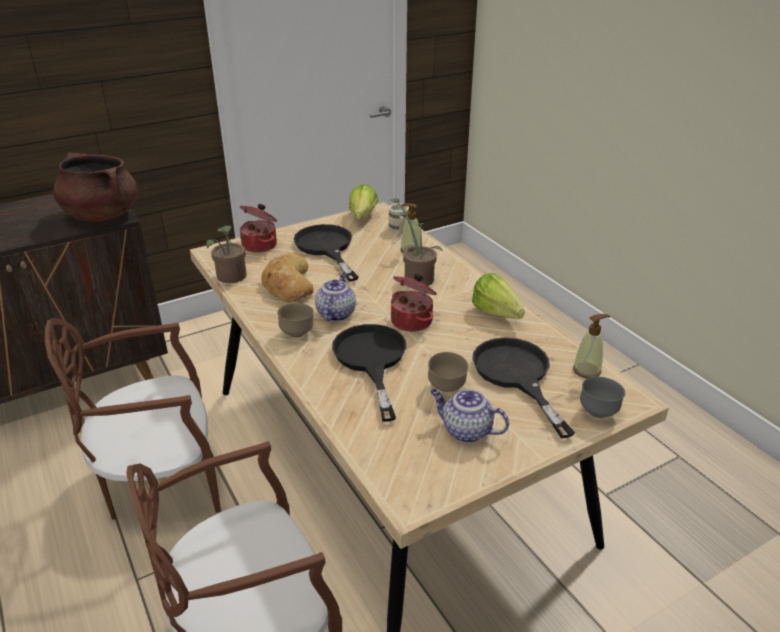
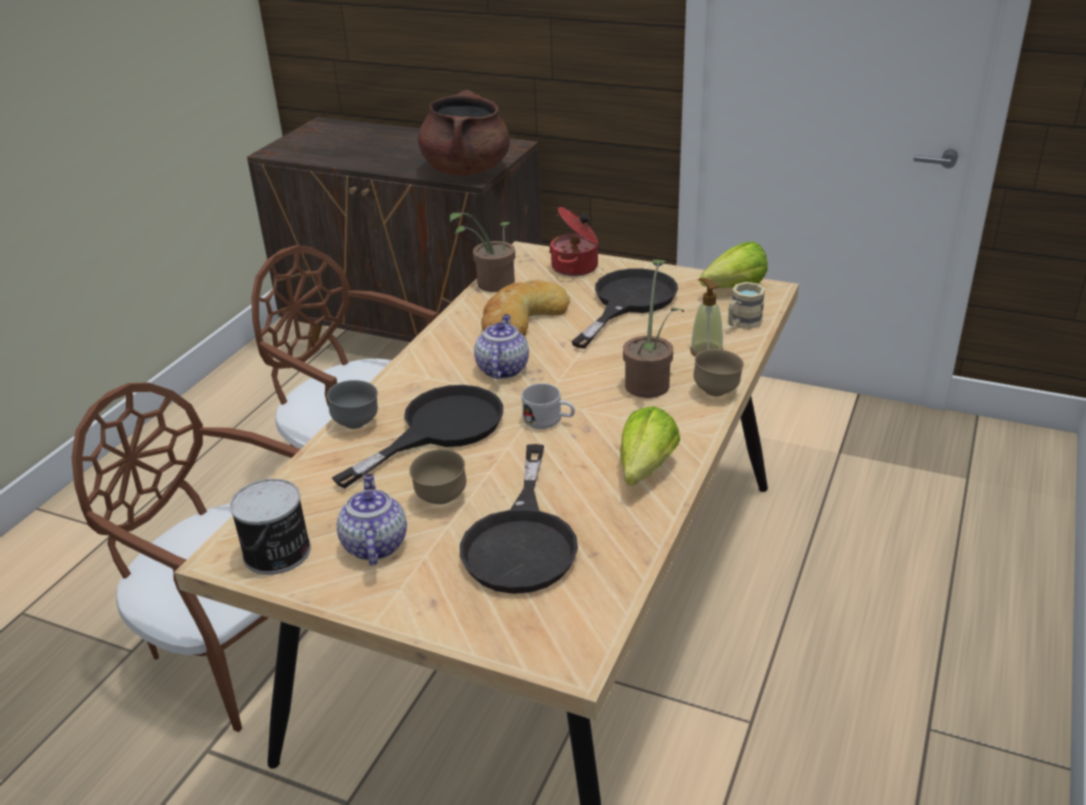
camera: 55 degrees right, 0 degrees up
brown bowl [277,303,314,338] -> brown bowl moved to [693,349,744,396]
teapot [315,273,356,321] -> teapot turned 60 degrees counterclockwise [474,314,529,379]
cooking pot [391,274,437,332] -> white mug [521,383,575,429]
black frying pan [472,337,575,438] -> black frying pan turned 150 degrees clockwise [460,444,578,594]
soap dispenser [573,314,611,378] -> none
grey bowl [580,377,625,418] -> grey bowl moved to [327,380,378,429]
none -> can [230,479,311,575]

